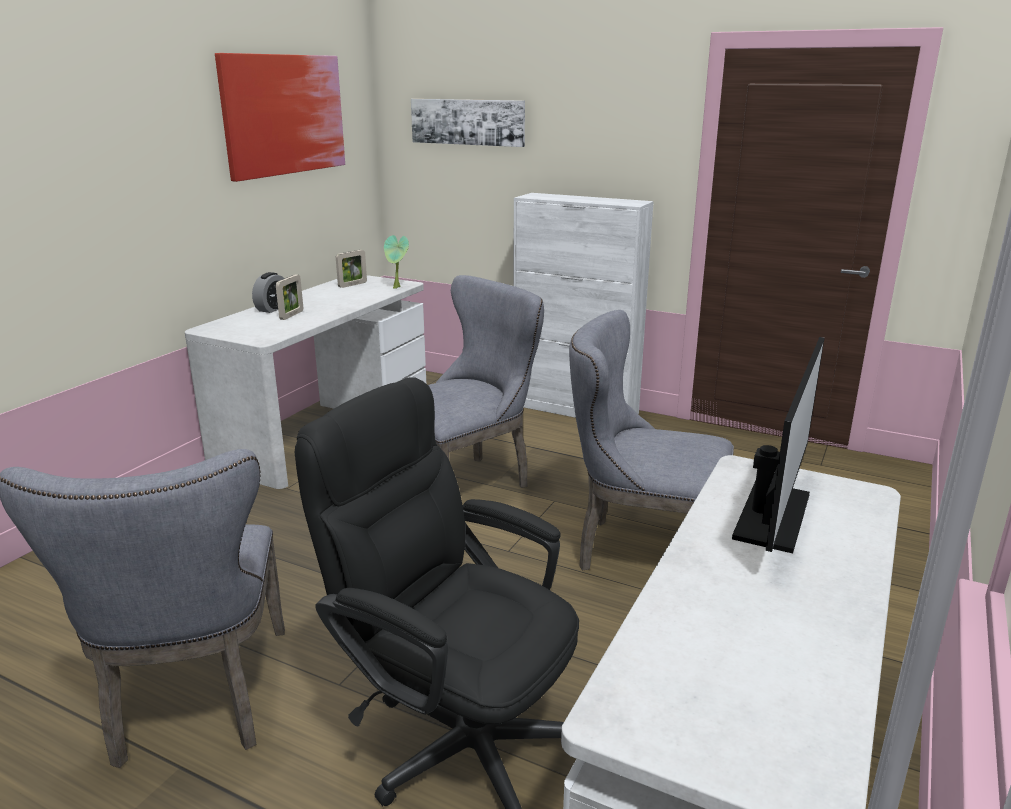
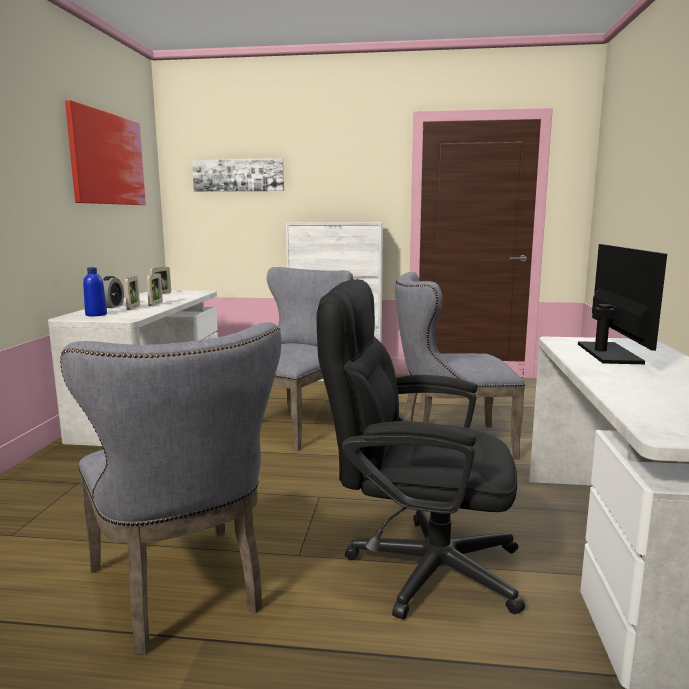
camera: 20 degrees left, 10 degrees down
potted plant [384,235,409,289] -> none
none -> blue bottle [83,267,107,316]
none -> picture frame [147,273,163,306]

